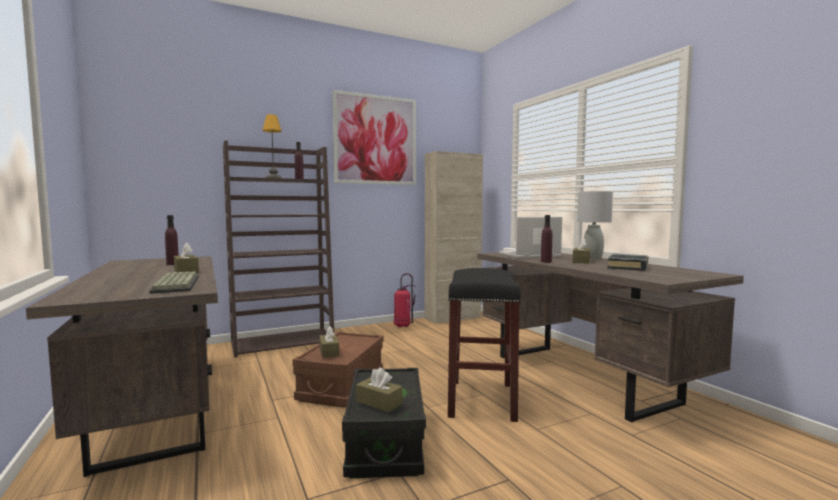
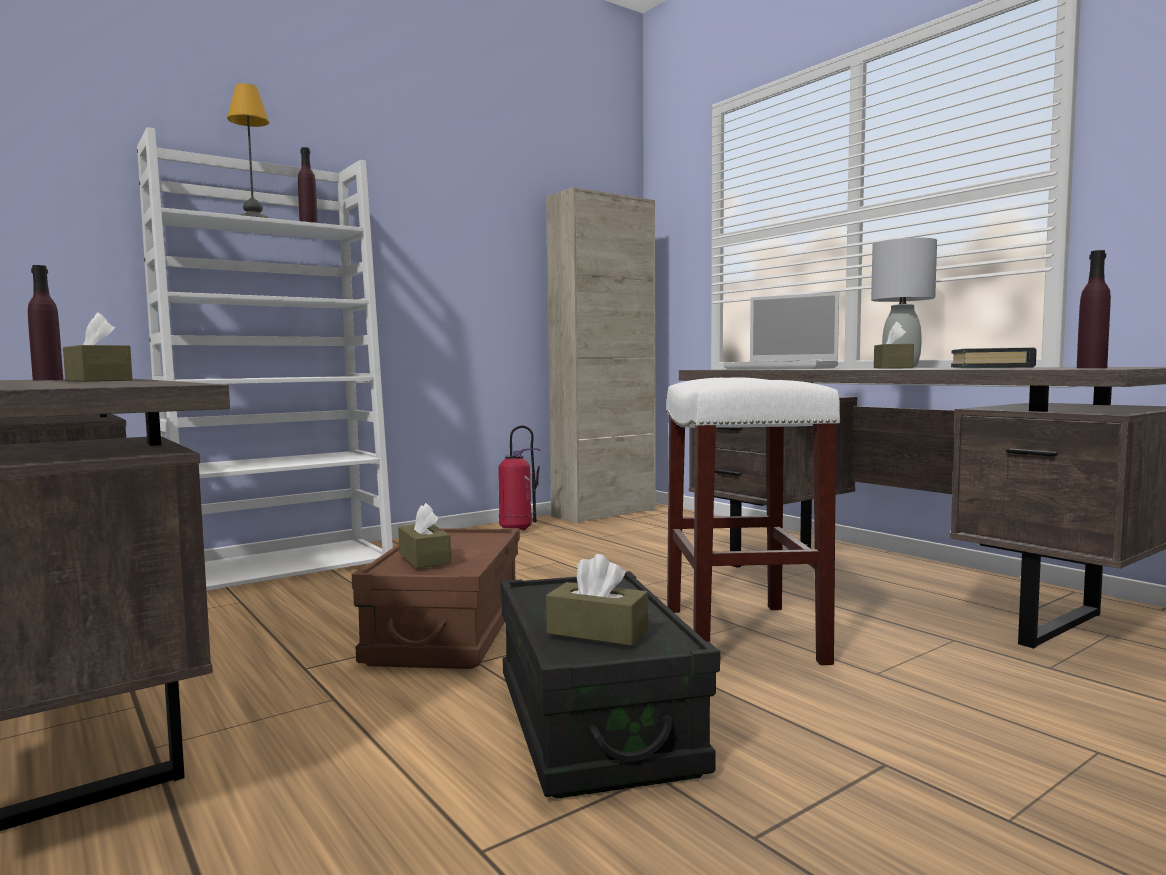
camera: 10 degrees left, 0 degrees up
keyboard [150,271,199,294] -> none
brown bookcase [223,140,334,358] -> white bookcase [137,127,393,591]
picture [332,90,416,185] -> none
black stool [448,268,522,422] -> white stool [666,377,841,665]
laptop [499,217,562,259] -> laptop turned 120 degrees counterclockwise [724,292,839,370]
purple bottle [541,215,552,263] -> purple bottle moved to [1077,250,1111,368]

